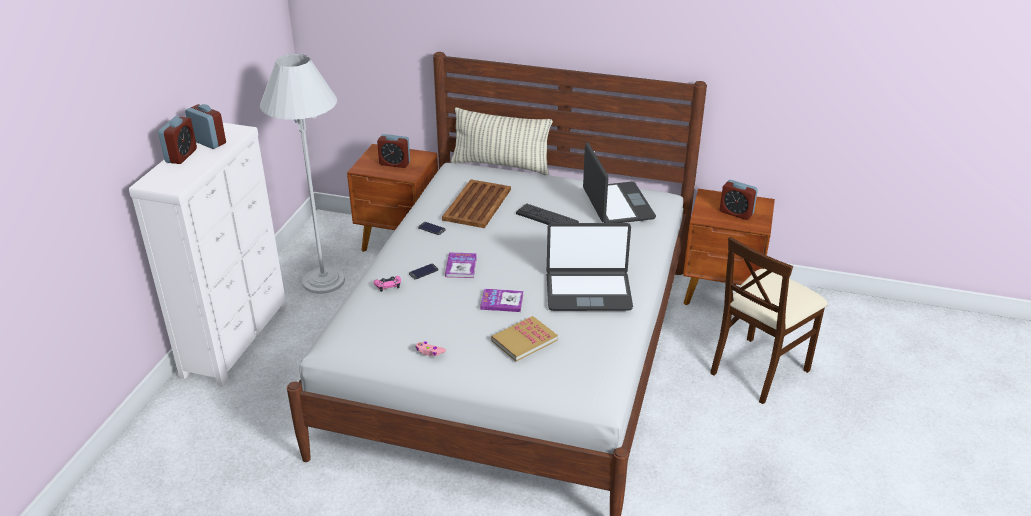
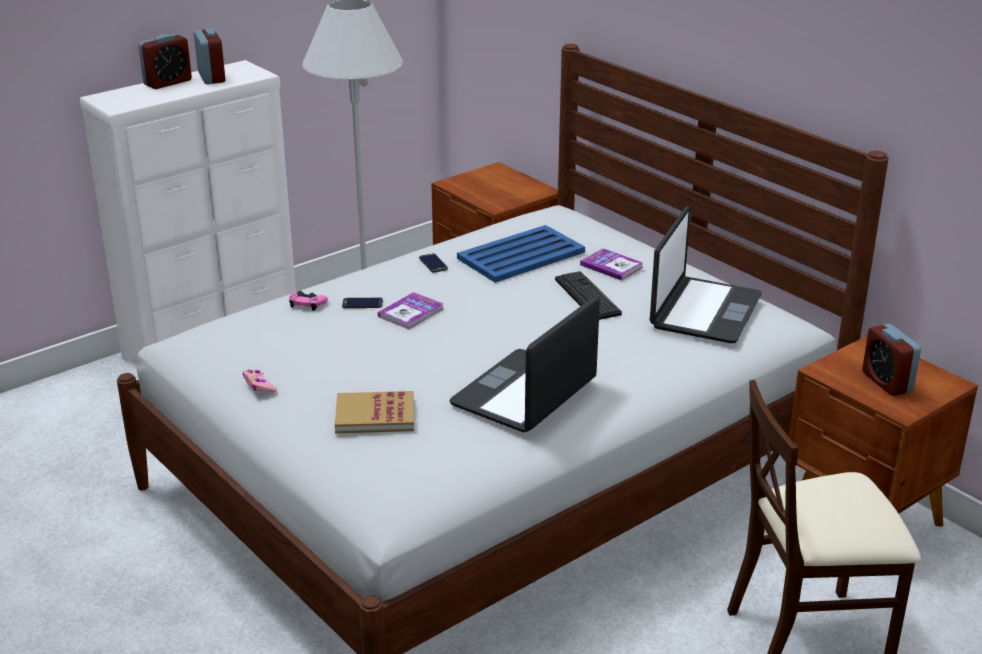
camera: 35 degrees right, 5 degrees down
alarm clock [377,134,410,168] -> none
brown tray [442,180,511,228] -> blue tray [457,225,585,283]
pillow [451,108,553,175] -> none
book [480,289,523,312] -> book moved to [580,248,643,280]
laptop [547,223,633,311] -> laptop turned 90 degrees clockwise [450,296,600,432]

